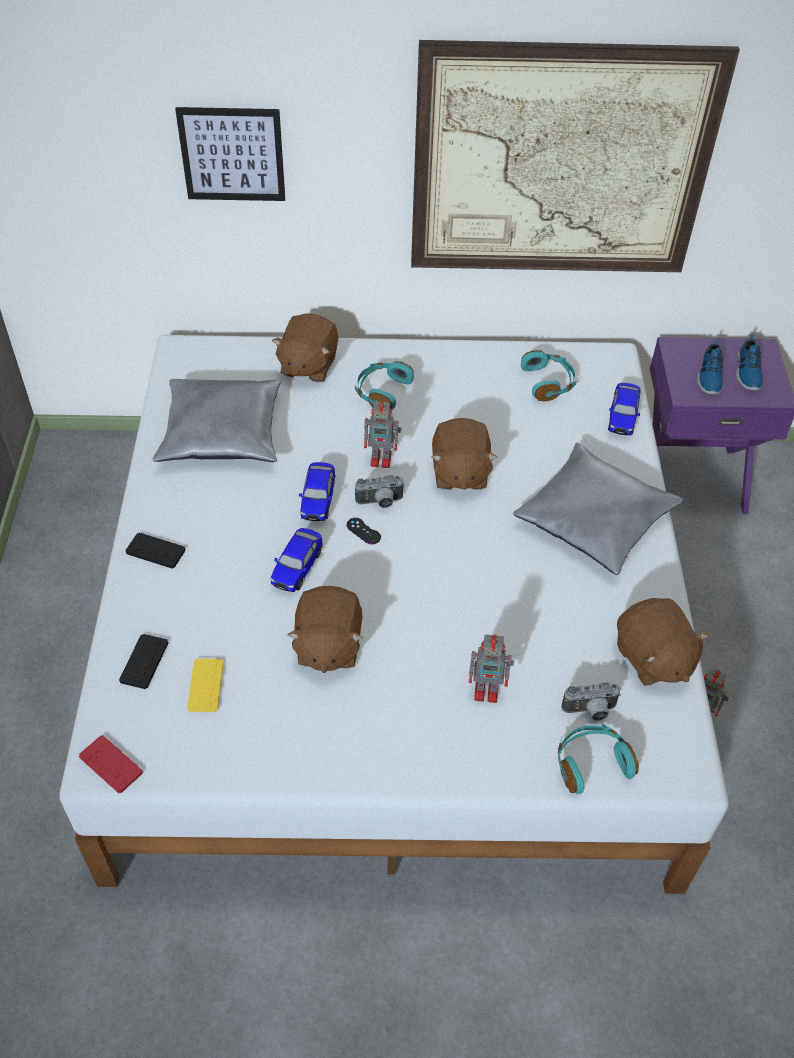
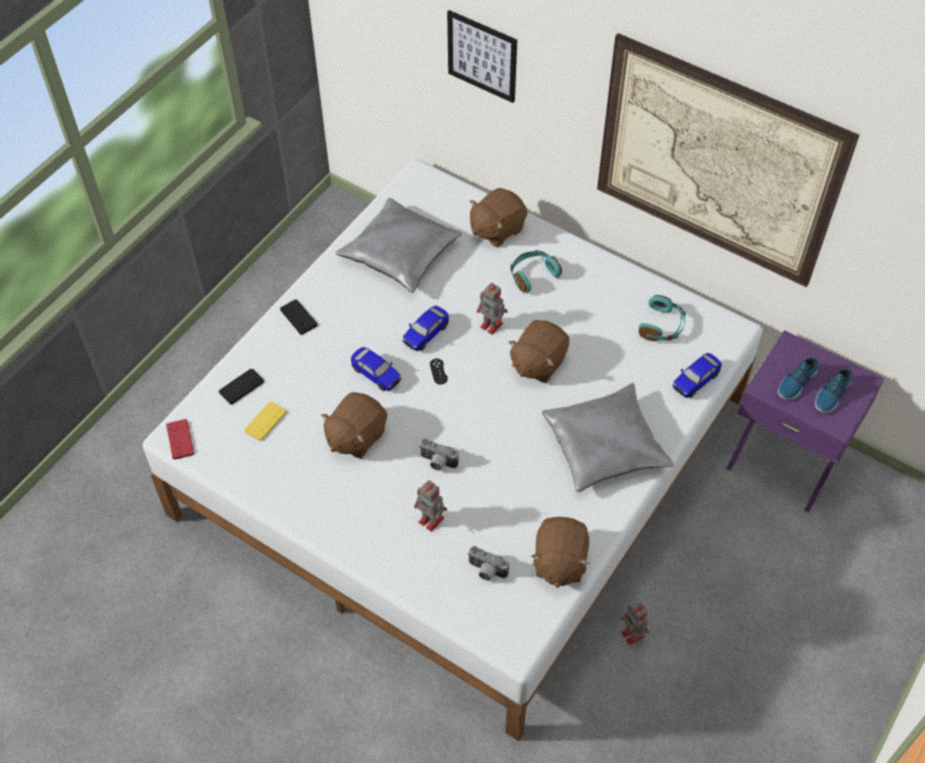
camera: 35 degrees right, 5 degrees up
toy car [271,528,323,592] -> toy car turned 105 degrees counterclockwise [351,347,401,391]
camera [355,475,405,508] -> camera moved to [419,439,459,471]
turquoise headphones [558,724,639,794] -> none

